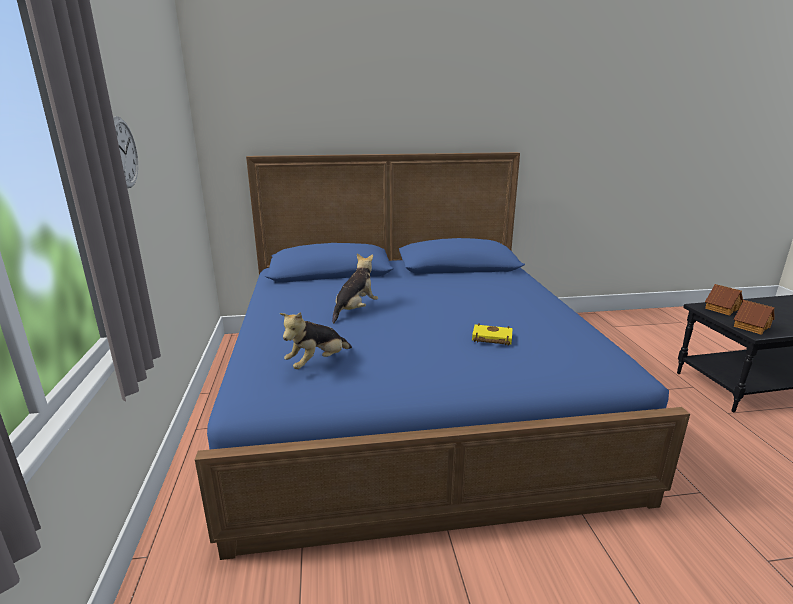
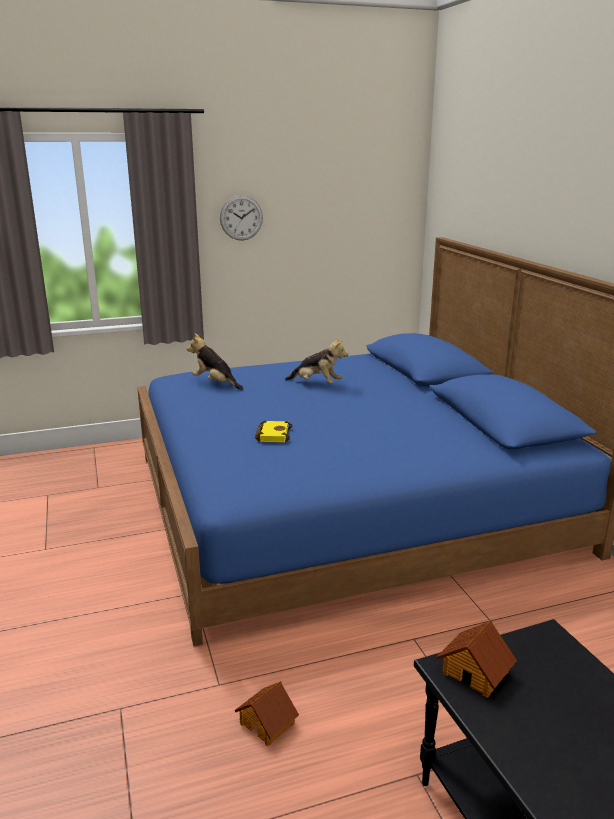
camera: 80 degrees right, 0 degrees up
toy house [705,284,743,316] -> toy house moved to [234,681,299,746]

